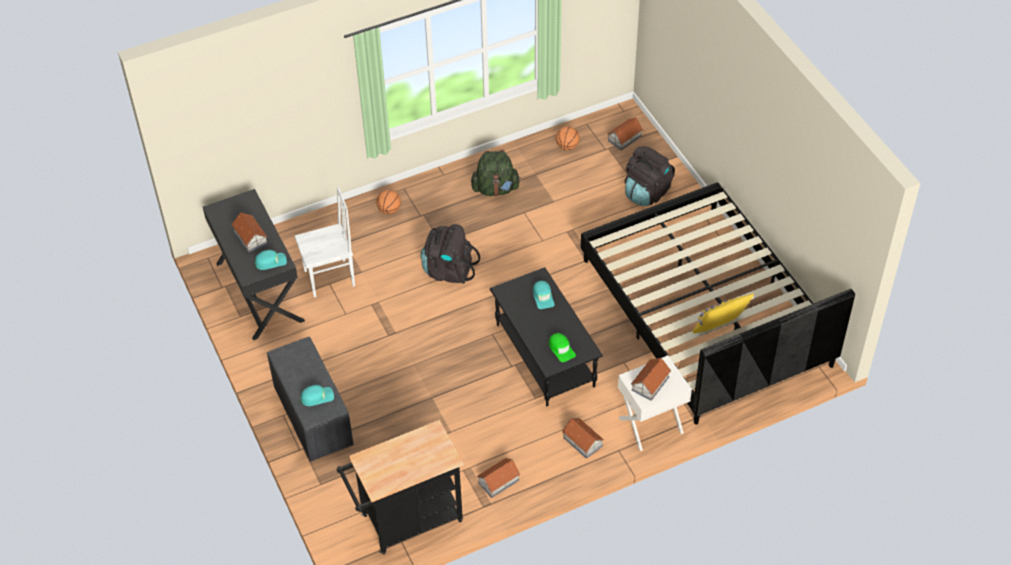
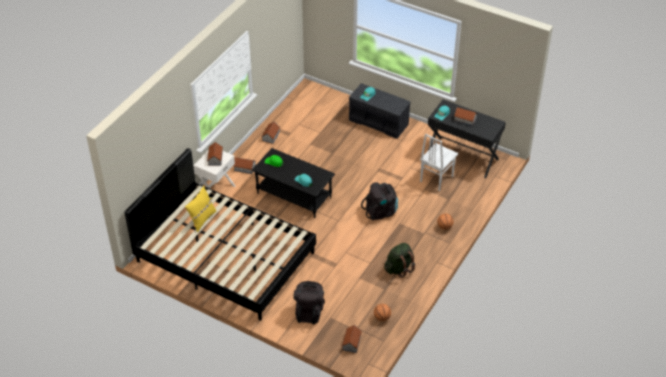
camera: 145 degrees right, 5 degrees down
black cart [337,420,464,555] -> none

